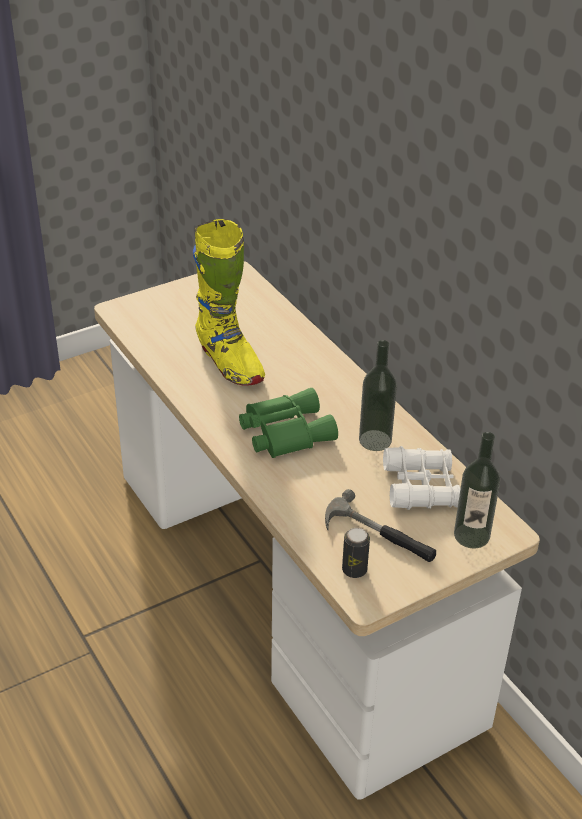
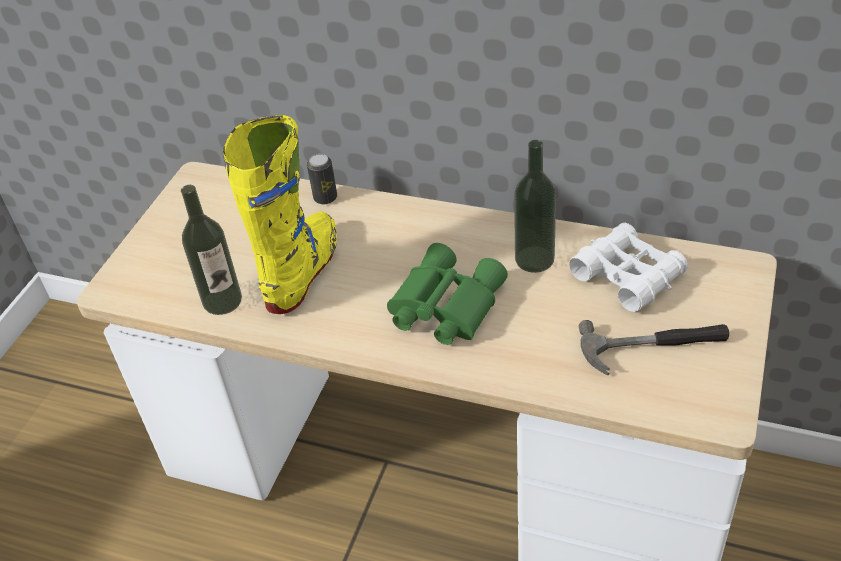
camera: 35 degrees left, 5 degrees up
yellow boot [193,219,265,386] -> yellow boot turned 90 degrees counterclockwise [223,115,337,314]
can [342,528,370,578] -> can moved to [307,154,337,204]
bottle [454,432,500,549] -> bottle moved to [181,185,242,315]

